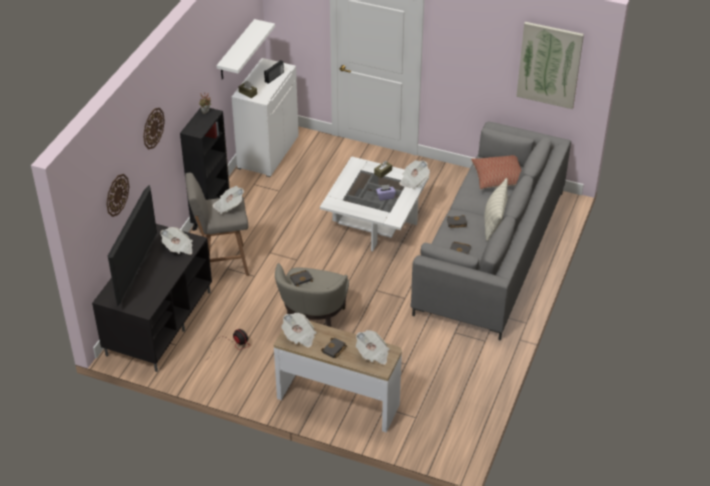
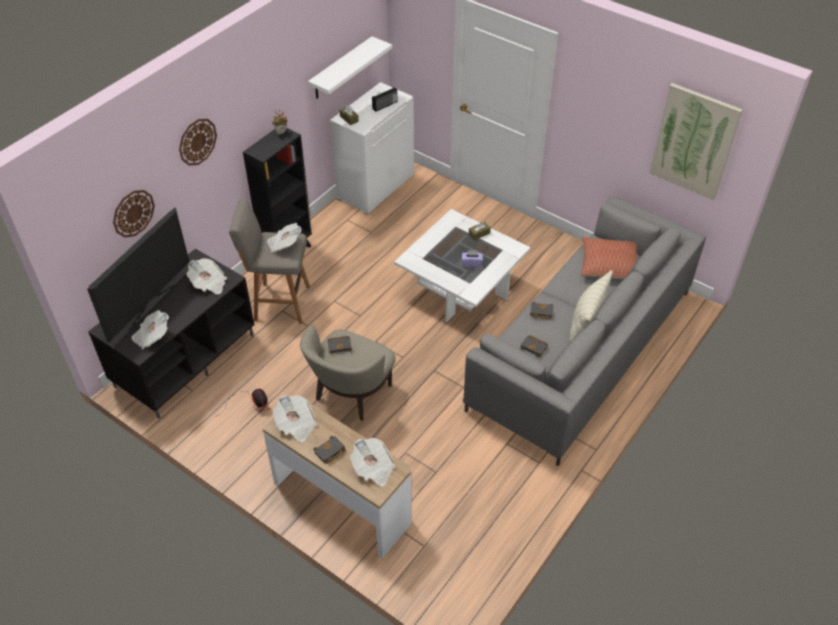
camera: 15 degrees right, 5 degrees up
newspaper [399,160,430,189] -> newspaper moved to [132,310,169,349]

